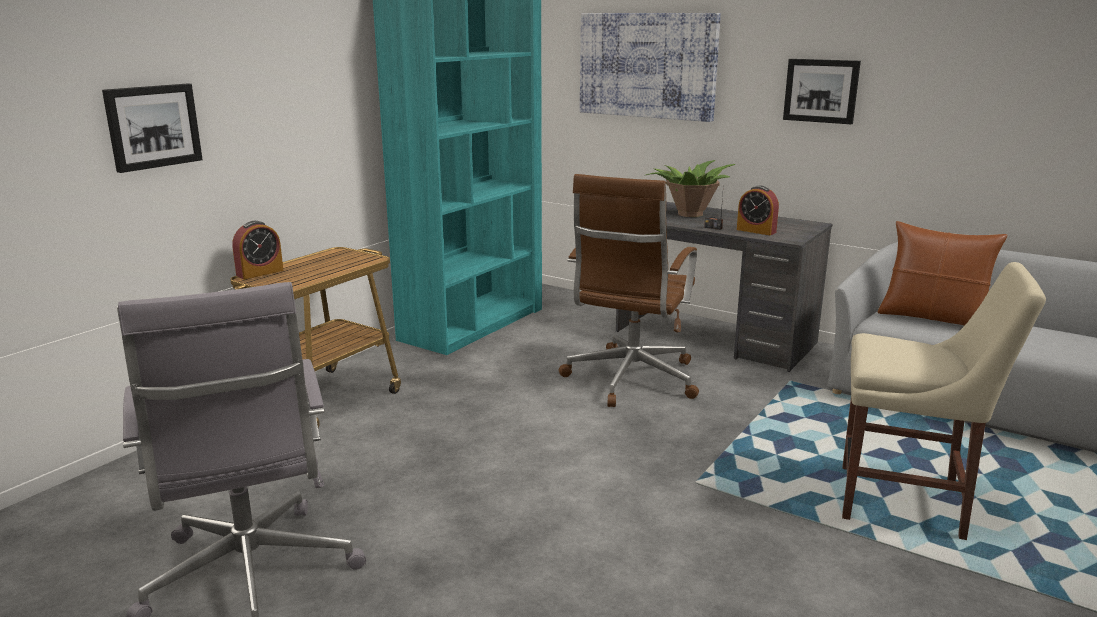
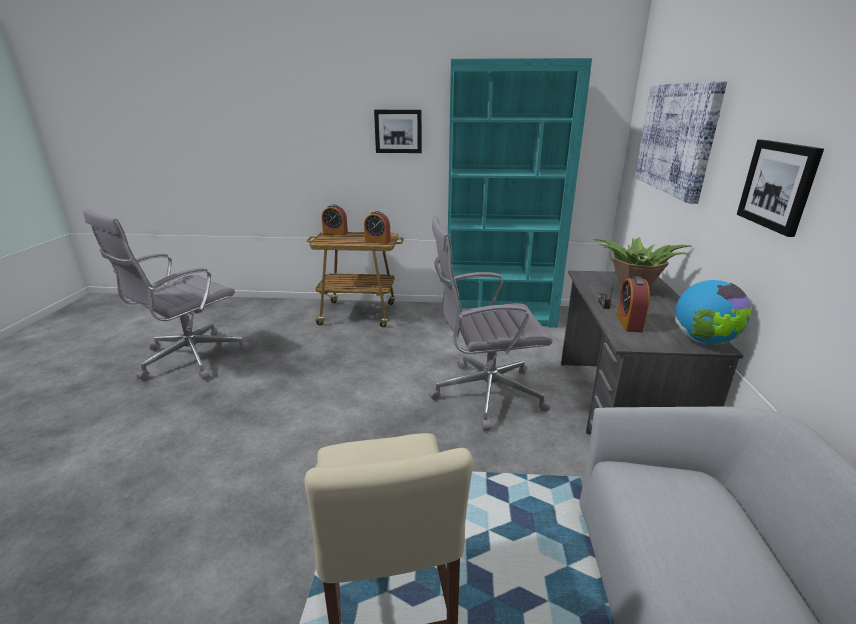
camera: 60 degrees right, 5 degrees up
picture [102,83,203,173] -> picture moved to [374,110,422,153]
brown office chair [559,174,699,407] -> grey office chair [429,215,553,431]
brown pillow [878,221,1007,326] -> none
none -> alarm clock [364,211,391,244]
none -> globe [675,280,751,345]

